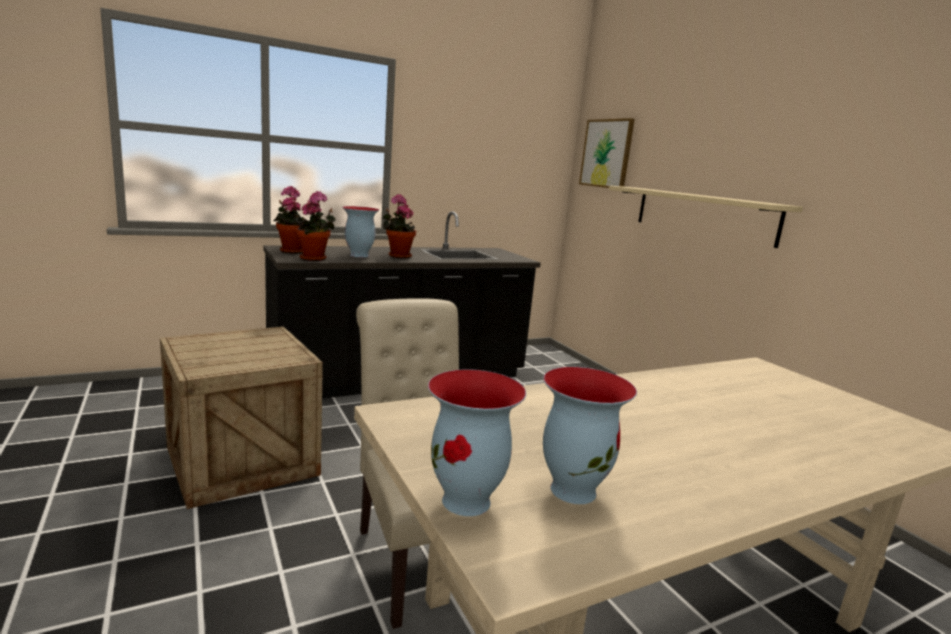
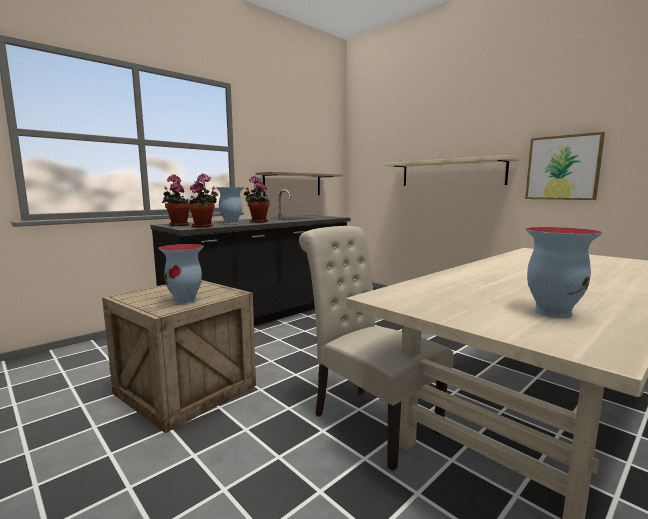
camera: 15 degrees left, 5 degrees down
vase [428,369,526,516] -> vase moved to [158,244,204,304]
picture [579,118,635,188] -> picture moved to [525,132,605,200]
none -> shelf [256,172,342,196]

